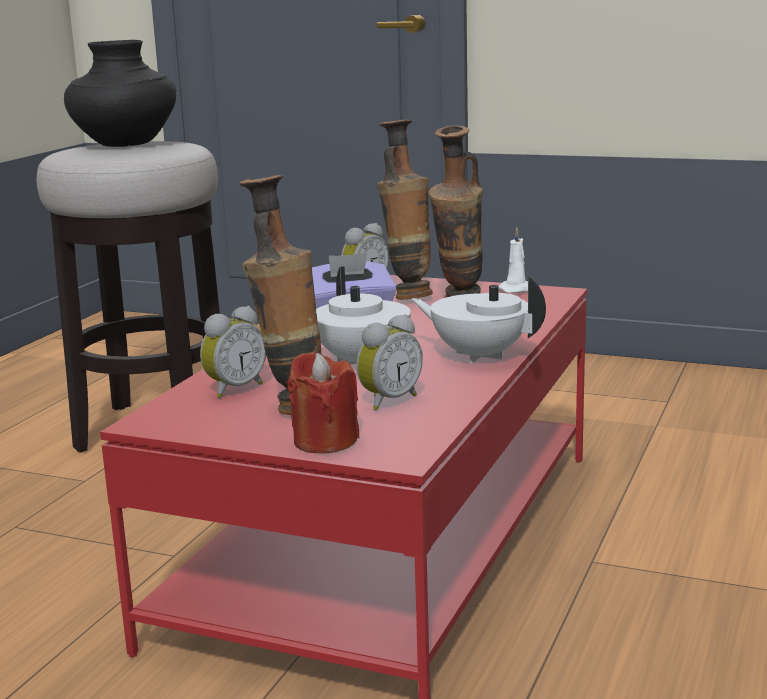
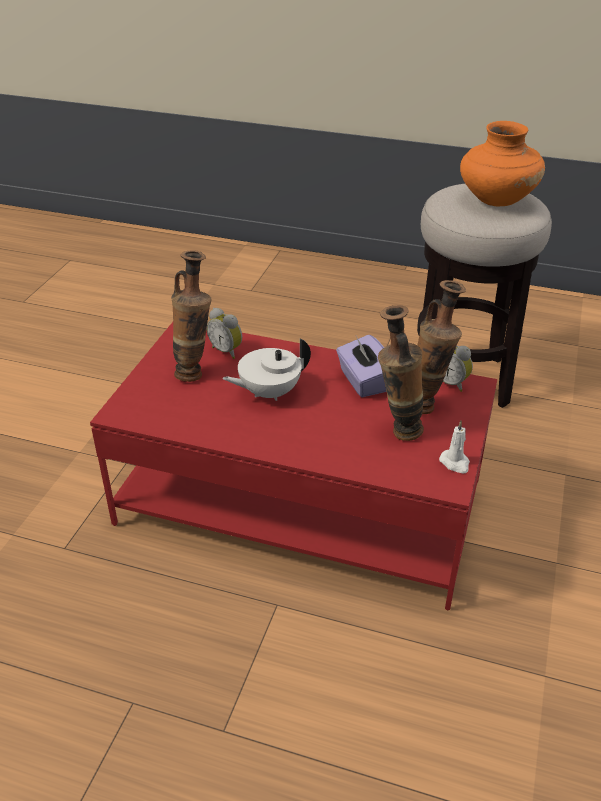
camera: 85 degrees right, 20 degrees up
black vase [64,40,177,147] -> orange vase [460,121,545,206]
red candle [288,352,359,453] -> none
alarm clock [356,314,423,411] -> none
white teapot [411,277,546,363] -> none

